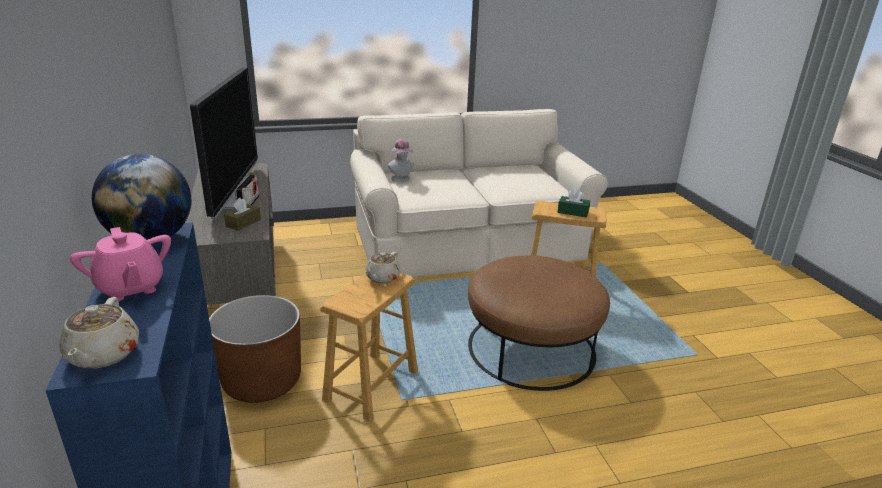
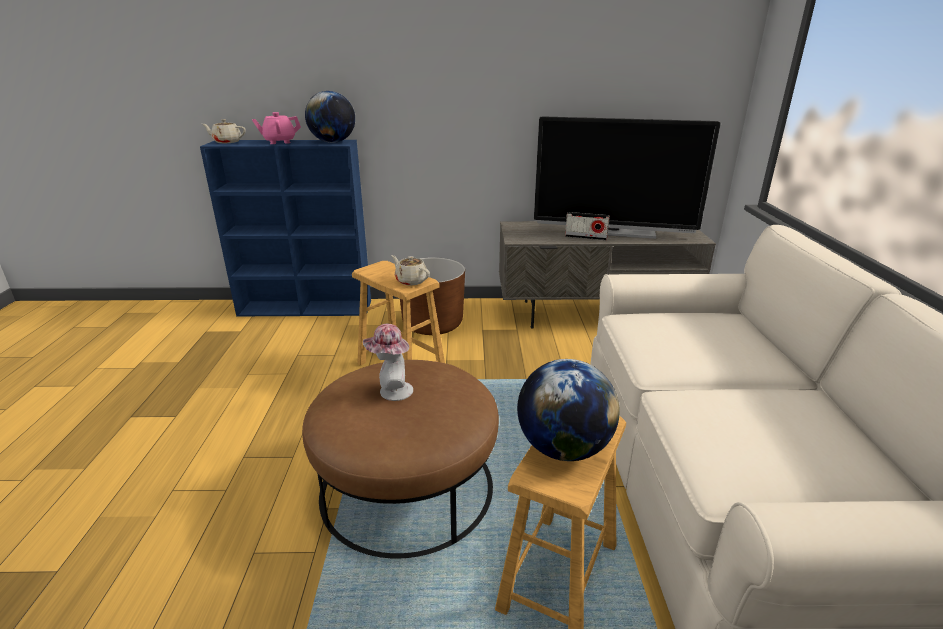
camera: 105 degrees right, 0 degrees up
brown tissue box [224,198,261,231] -> none
hat [388,139,414,182] -> hat moved to [363,324,413,401]
green tissue box [557,189,590,217] -> globe [517,359,620,461]

